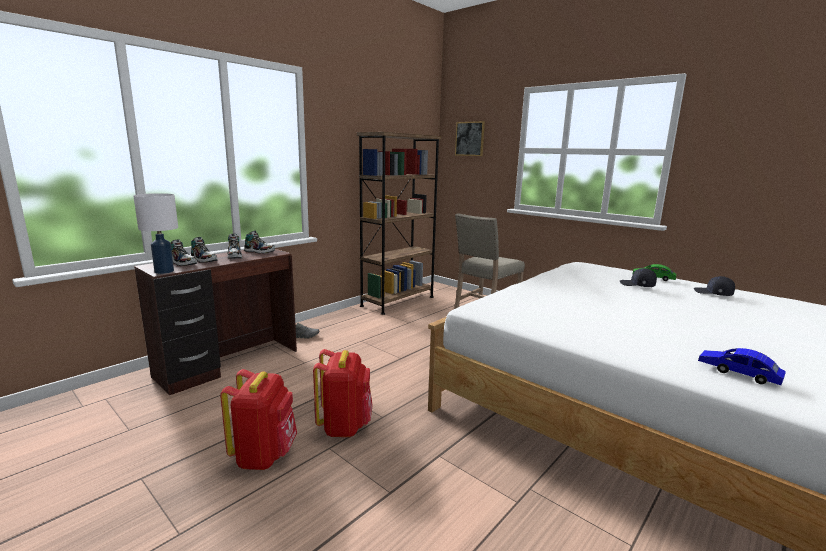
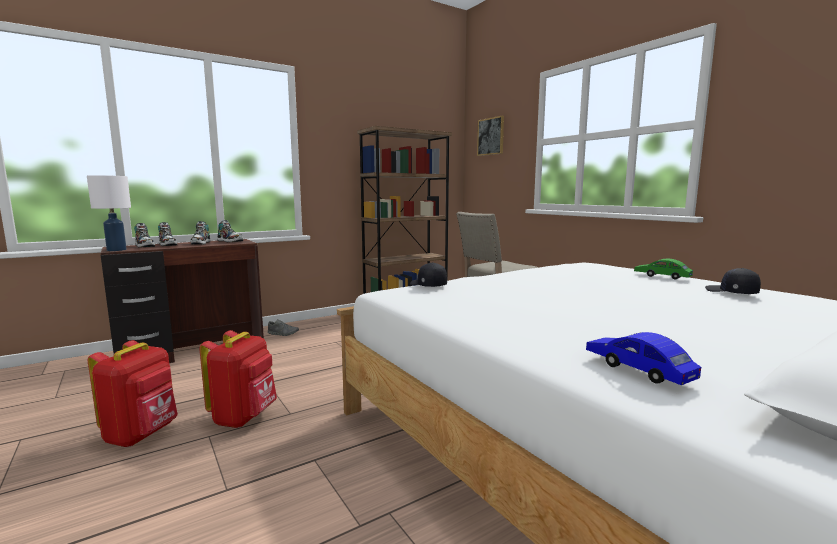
camera: 15 degrees right, 5 degrees down
black cap [619,268,657,287] -> black cap moved to [410,262,447,287]

